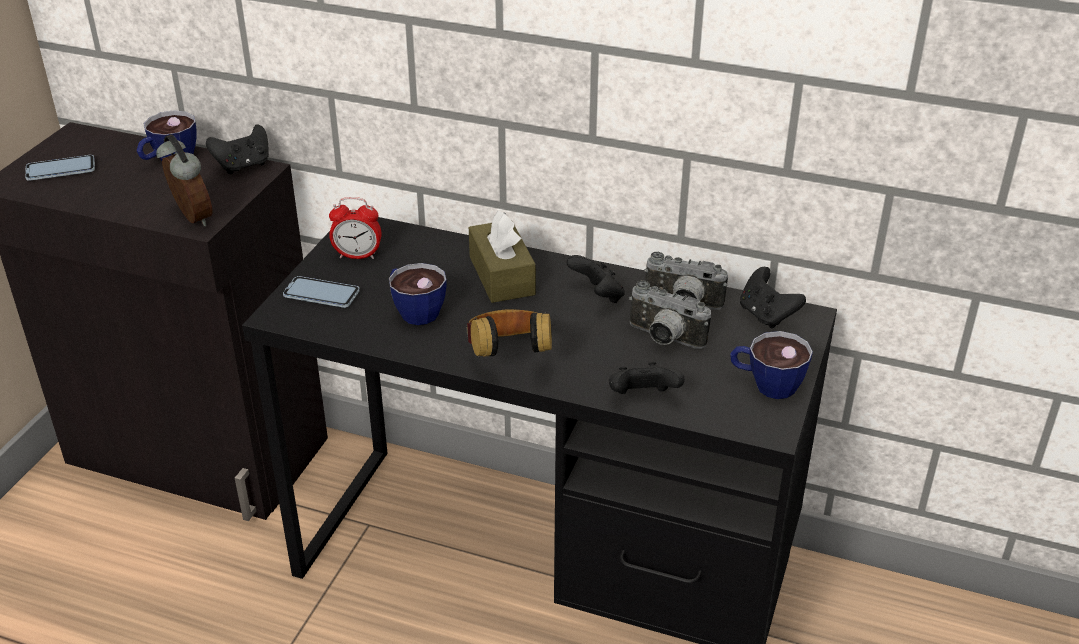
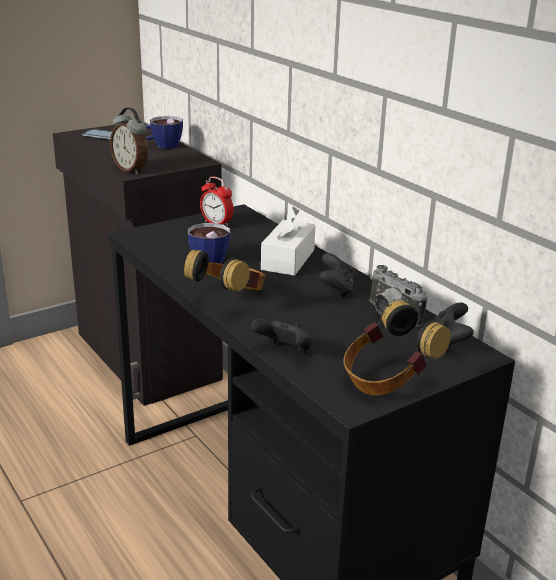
camera: 35 degrees right, 10 degrees down
alarm clock [156,134,213,226] -> alarm clock turned 135 degrees clockwise [110,107,148,174]
black game controller [206,124,269,174] -> none
phone [283,276,360,308] -> none
brown tissue box [469,210,536,303] -> white tissue box [261,207,315,276]
camera [629,280,711,349] -> none
cup [730,331,813,399] -> headphones [343,300,451,396]

